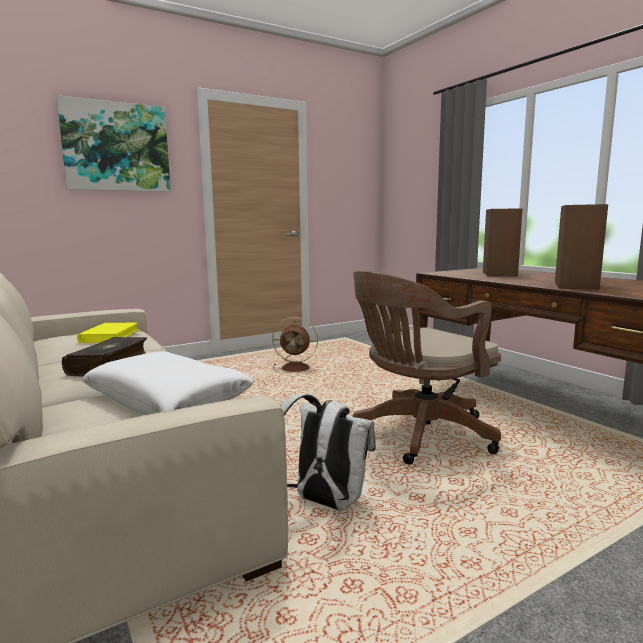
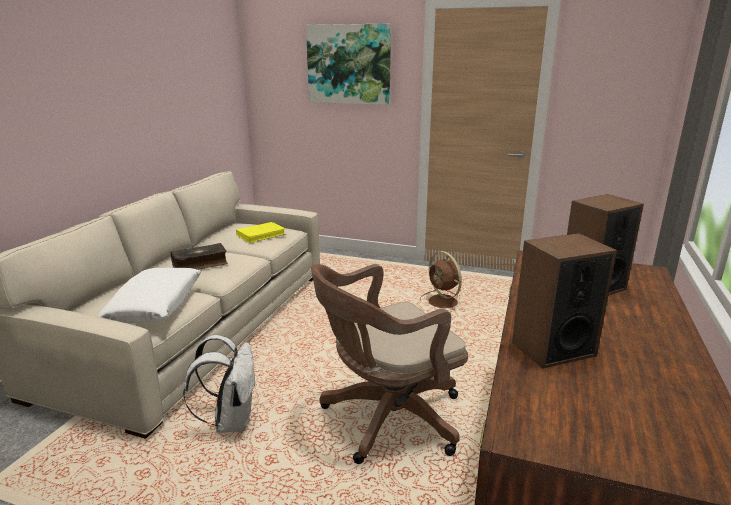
camera: 50 degrees right, 10 degrees up
brown office chair [352,271,501,464] -> brown office chair turned 45 degrees counterclockwise [311,264,468,464]

